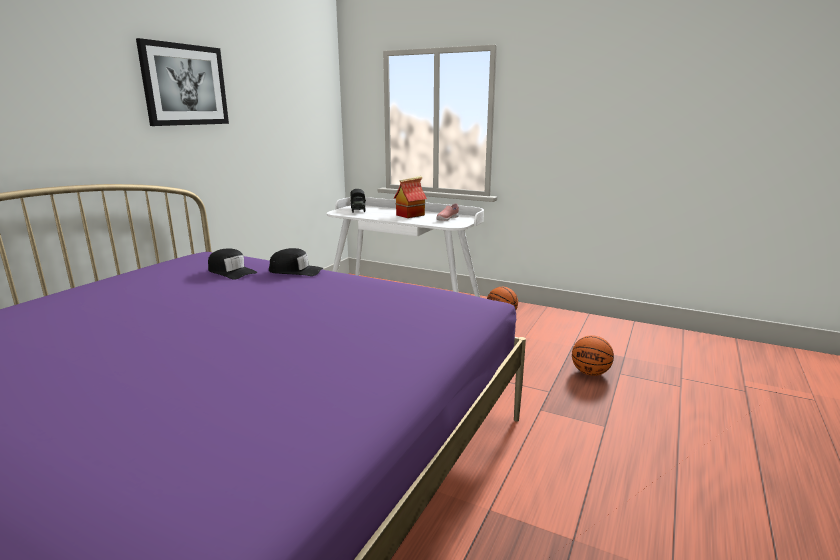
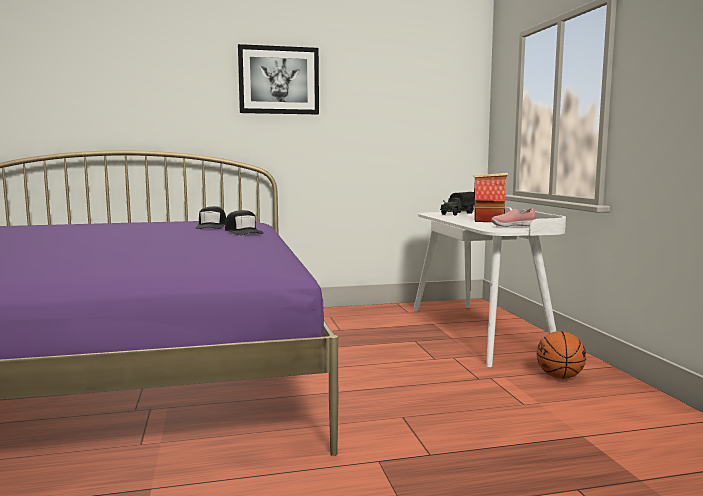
camera: 50 degrees right, 10 degrees down
basketball [572,335,614,376] -> none

